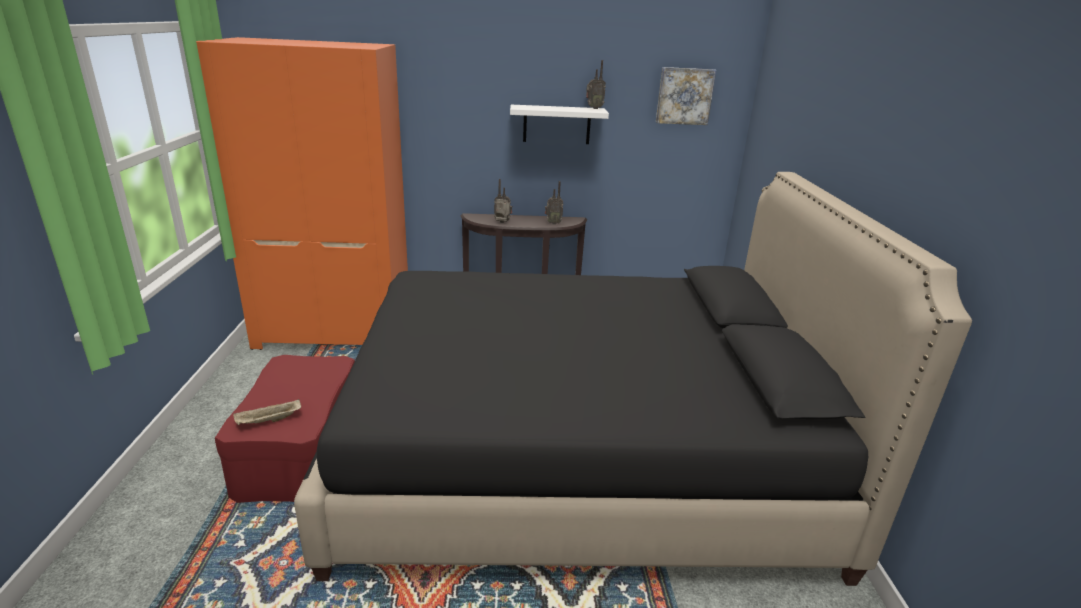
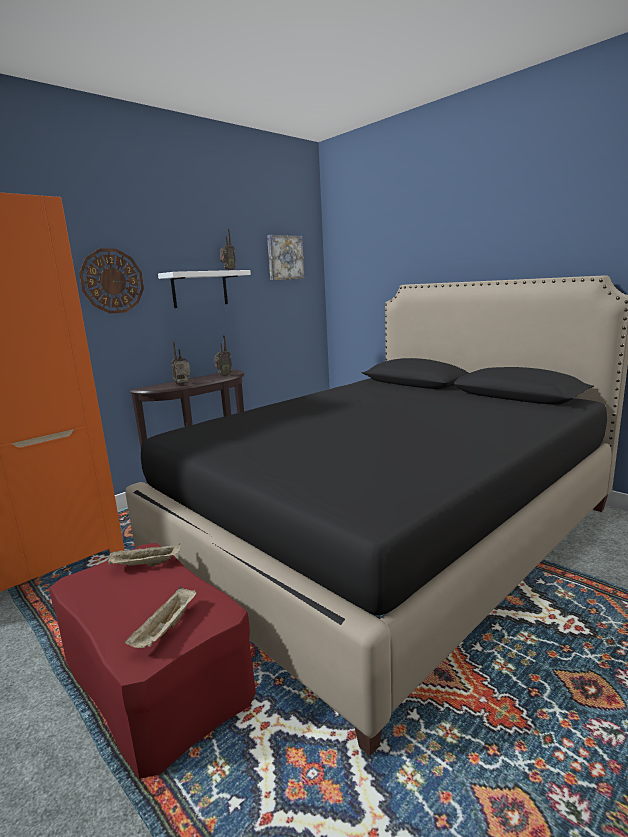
camera: 40 degrees left, 10 degrees down
none -> wall clock [79,248,144,314]
none -> beige tray [108,543,181,567]

